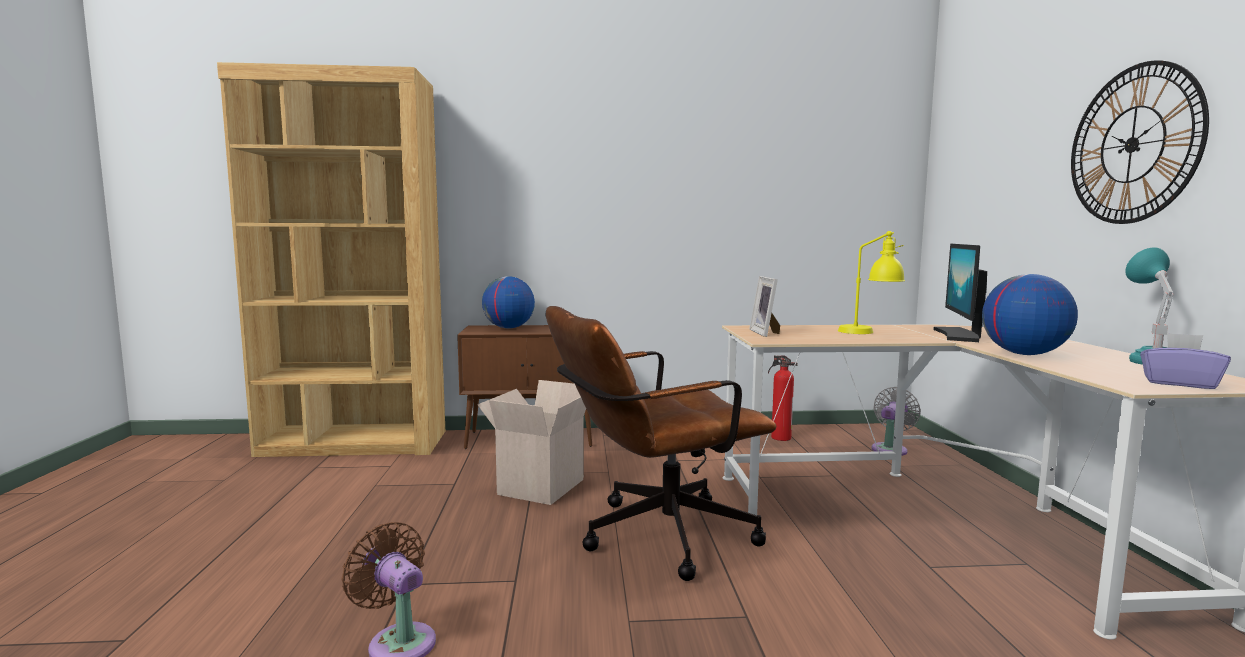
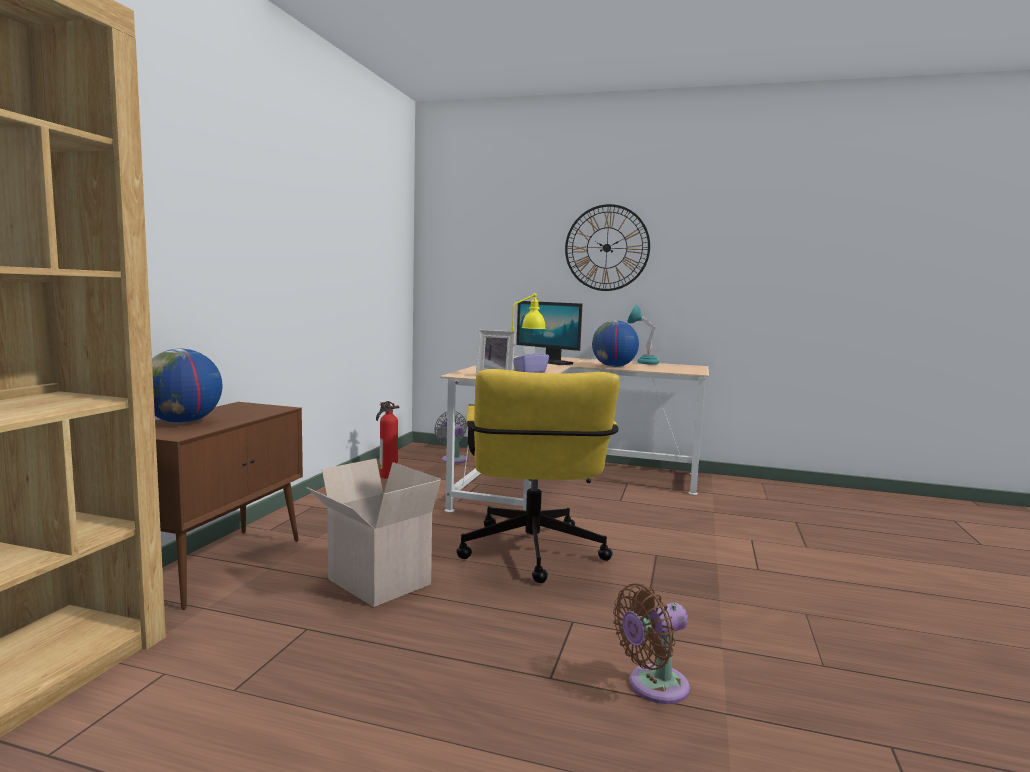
camera: 70 degrees left, 0 degrees up
brown office chair [546,306,777,581] -> yellow office chair [456,369,620,583]
purple tissue box [1140,333,1231,389] -> purple tissue box moved to [513,346,549,373]

